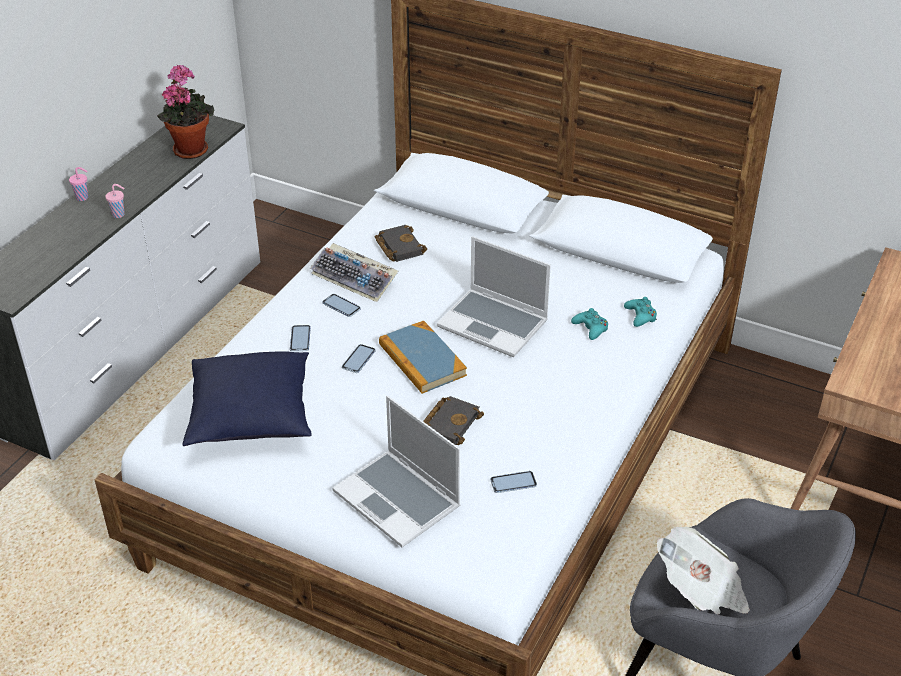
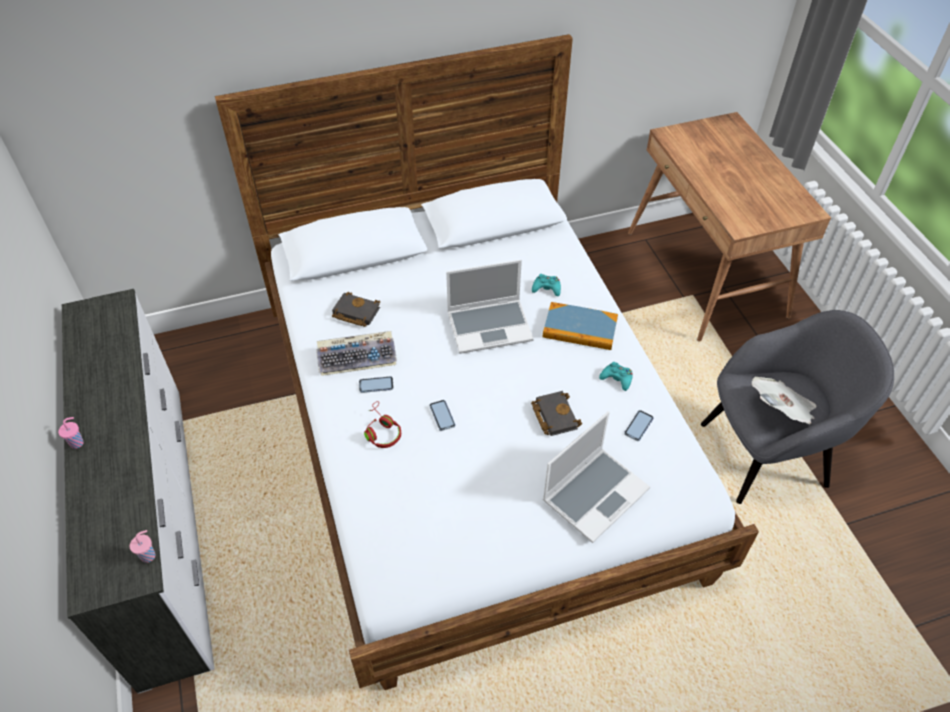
camera: 45 degrees left, 10 degrees up
pink cup [105,184,125,218] -> pink cup moved to [130,530,155,563]
potted plant [157,65,214,159] -> none
blue pillow [182,351,312,446] -> none
phone [290,325,311,352] -> red headphones [364,401,401,448]
laptop [332,396,460,547] -> laptop turned 45 degrees counterclockwise [543,411,650,543]
book [379,321,467,394] -> book moved to [543,302,618,350]
turquoise game controller [624,297,657,327] -> turquoise game controller moved to [599,362,633,391]

